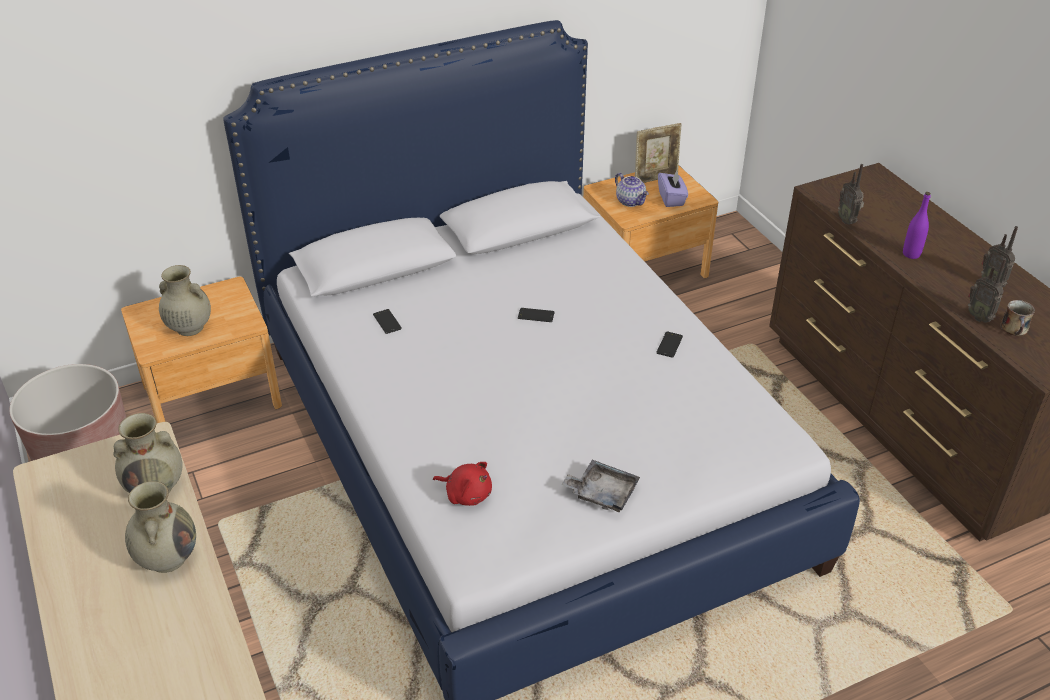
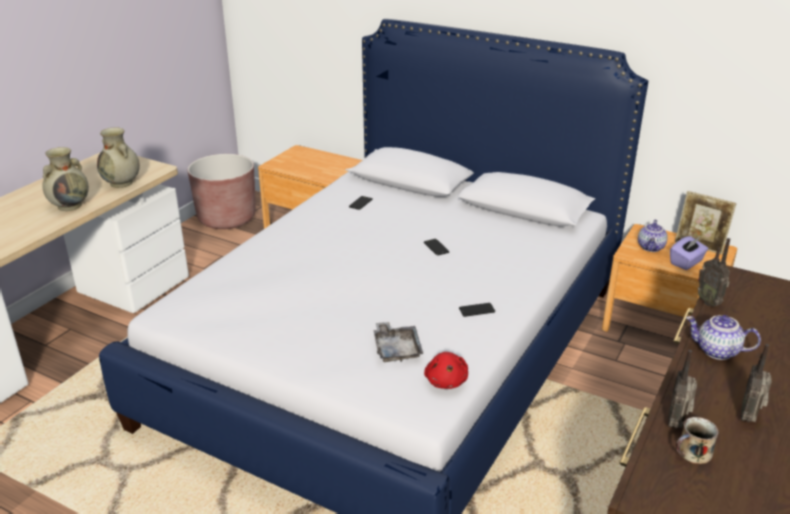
camera: 55 degrees right, 10 degrees down
beige vase [159,265,211,336] -> none
red plush toy [433,462,492,506] -> red plush toy moved to [424,352,468,389]
grey tray [561,460,640,512] -> grey tray moved to [373,322,423,362]
radio [838,164,864,225] -> radio turned 60 degrees counterclockwise [698,238,730,307]
purple bottle [903,192,931,259] -> teapot [686,315,761,360]

